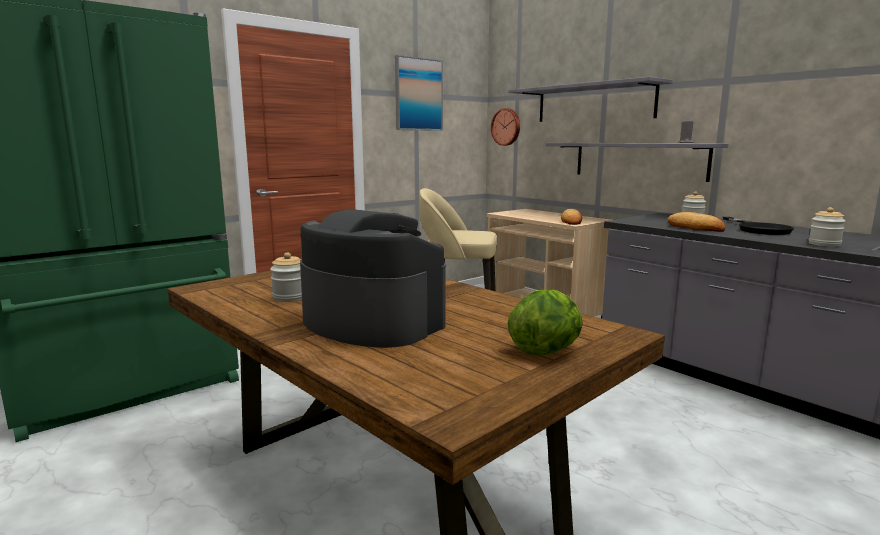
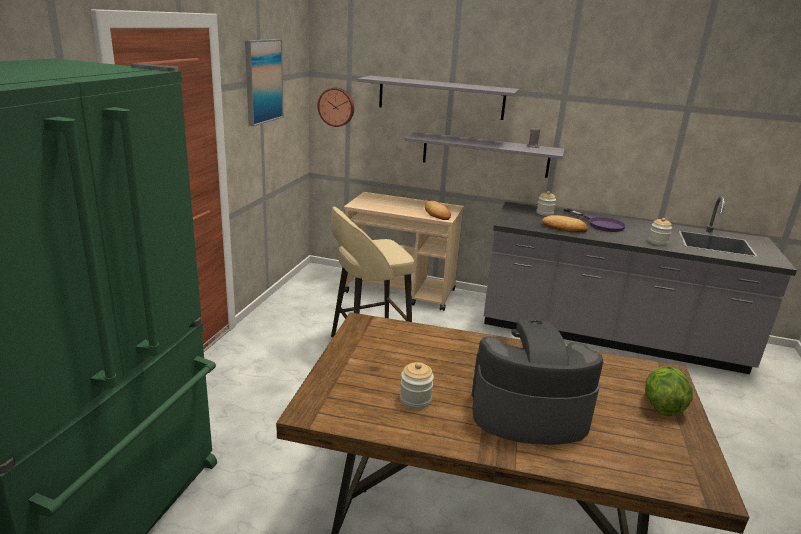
camera: 35 degrees left, 10 degrees up
black frying pan [723,217,794,235] -> purple frying pan [564,208,626,232]

